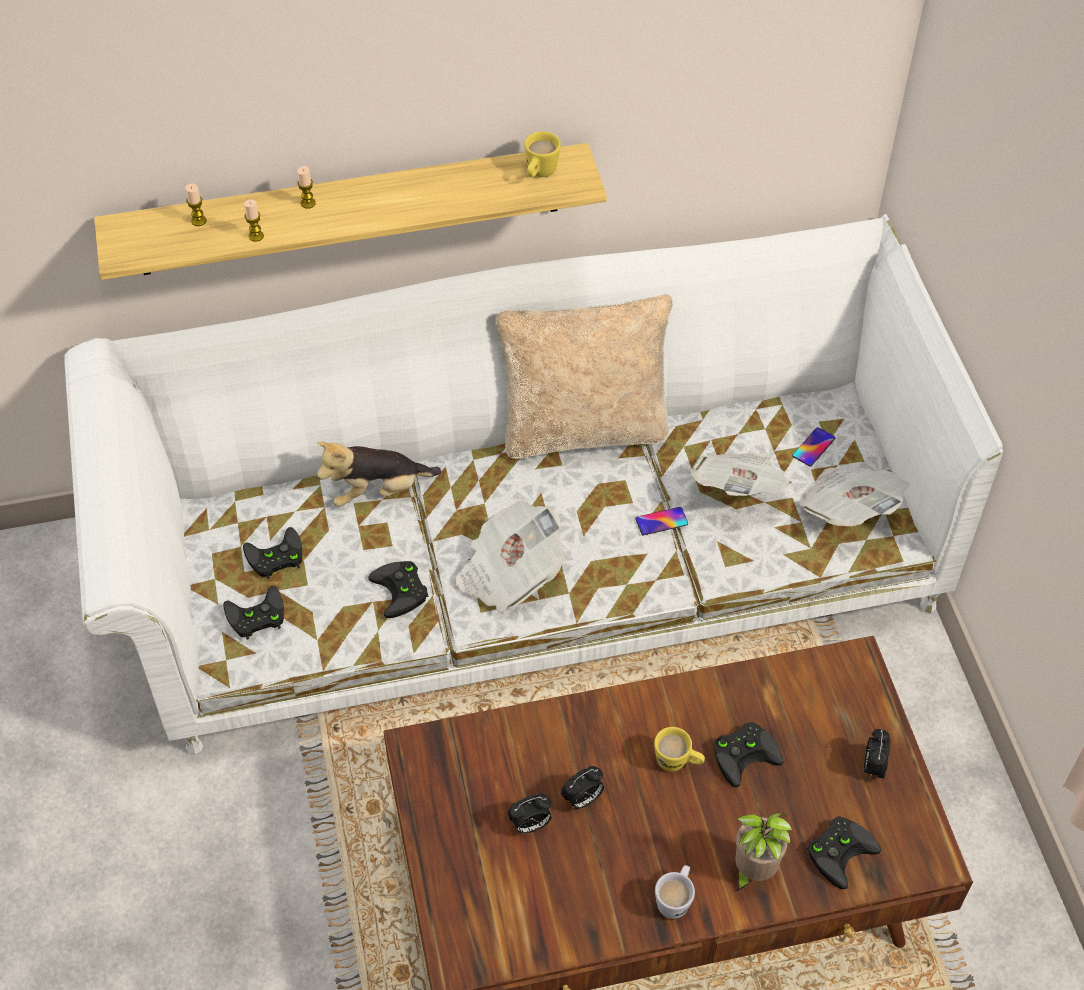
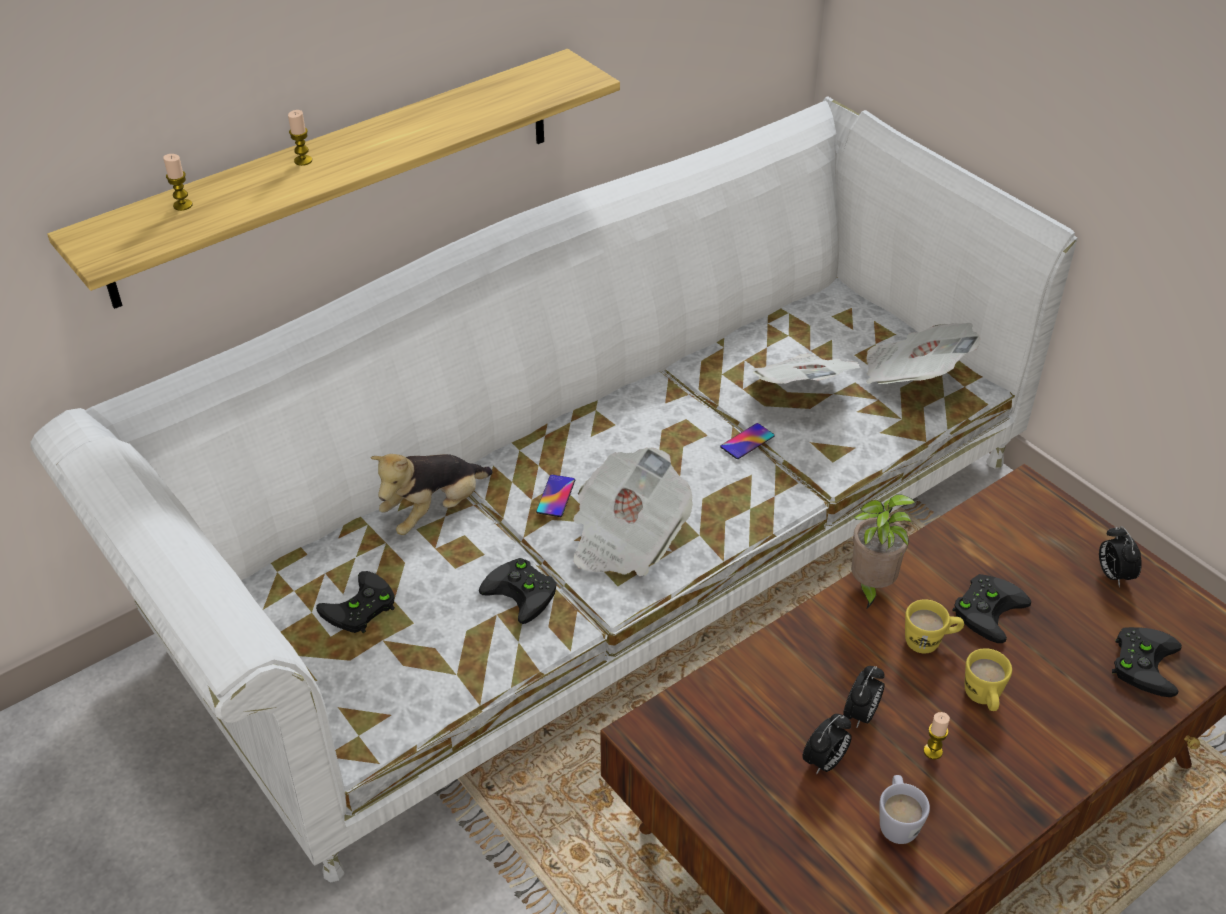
camera: 25 degrees left, 10 degrees down
black game controller [223,585,284,640] -> none
candle [244,200,264,242] -> candle moved to [923,712,950,759]
beige pillow [496,294,673,459] -> none
yellow mug [524,131,561,177] -> yellow mug moved to [965,648,1012,711]
white mug [655,865,695,919] -> white mug moved to [879,775,930,844]
potted plant [735,813,792,892] -> potted plant moved to [851,494,916,610]
phone [792,427,836,467] -> phone moved to [536,475,575,517]

